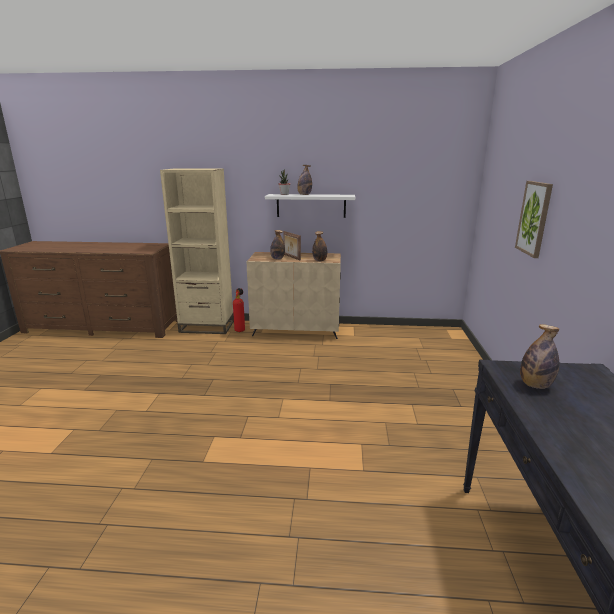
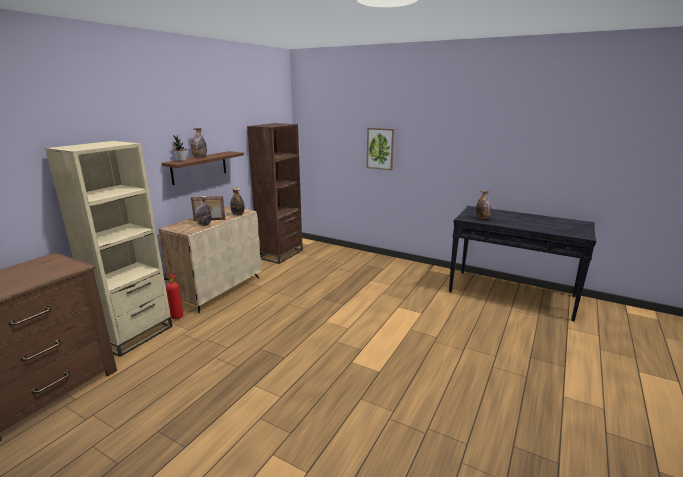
camera: 65 degrees left, 0 degrees up
white shelf [265,194,355,218] -> brown shelf [161,151,244,185]
none -> brown bookcase [247,123,303,264]

